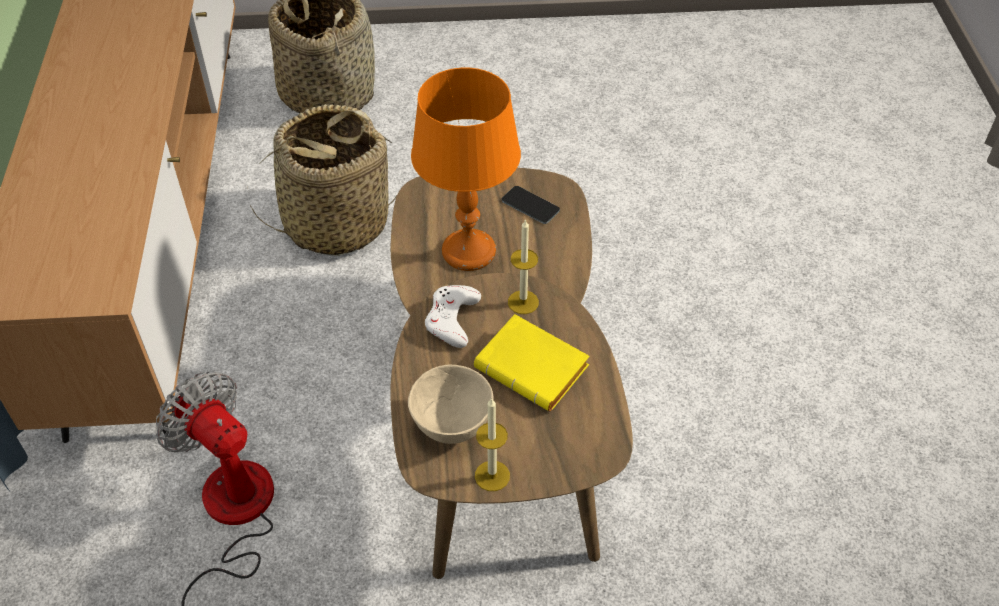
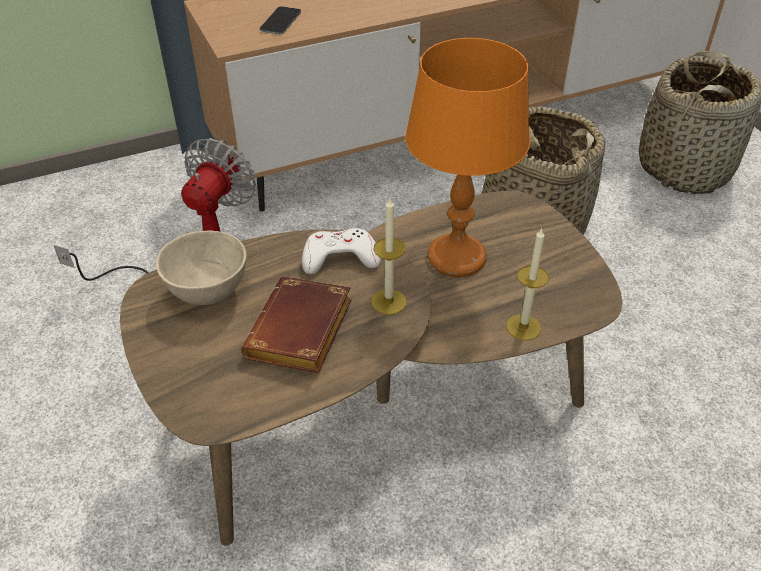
camera: 70 degrees right, 5 degrees down
yellow book [474,314,590,412] -> brown book [241,276,352,373]
candle [475,398,510,491] -> candle moved to [506,228,549,340]
phone [501,186,560,224] -> phone moved to [260,6,301,34]

